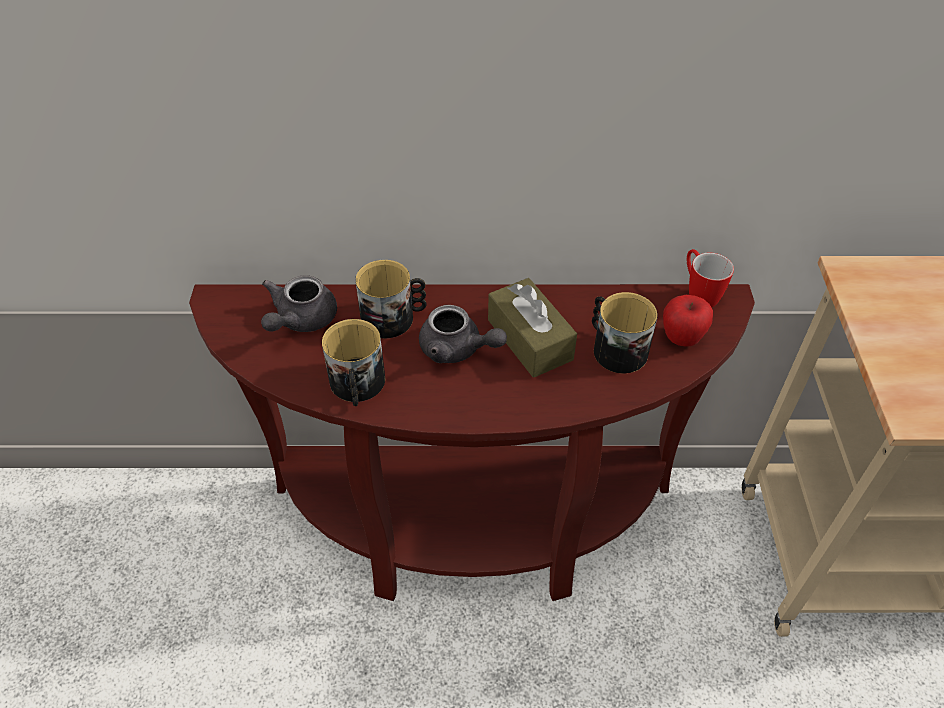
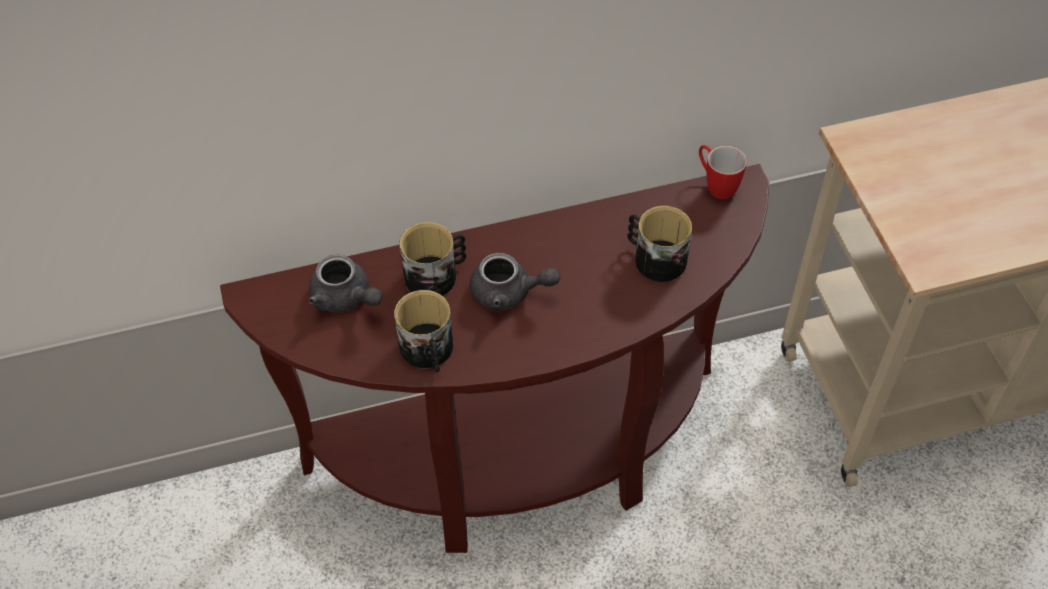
camera: 15 degrees left, 5 degrees up
grey teapot [261,275,337,332] -> grey teapot turned 60 degrees counterclockwise [309,255,383,312]
brown tissue box [488,278,577,378] -> none
apple [663,295,713,347] -> none

